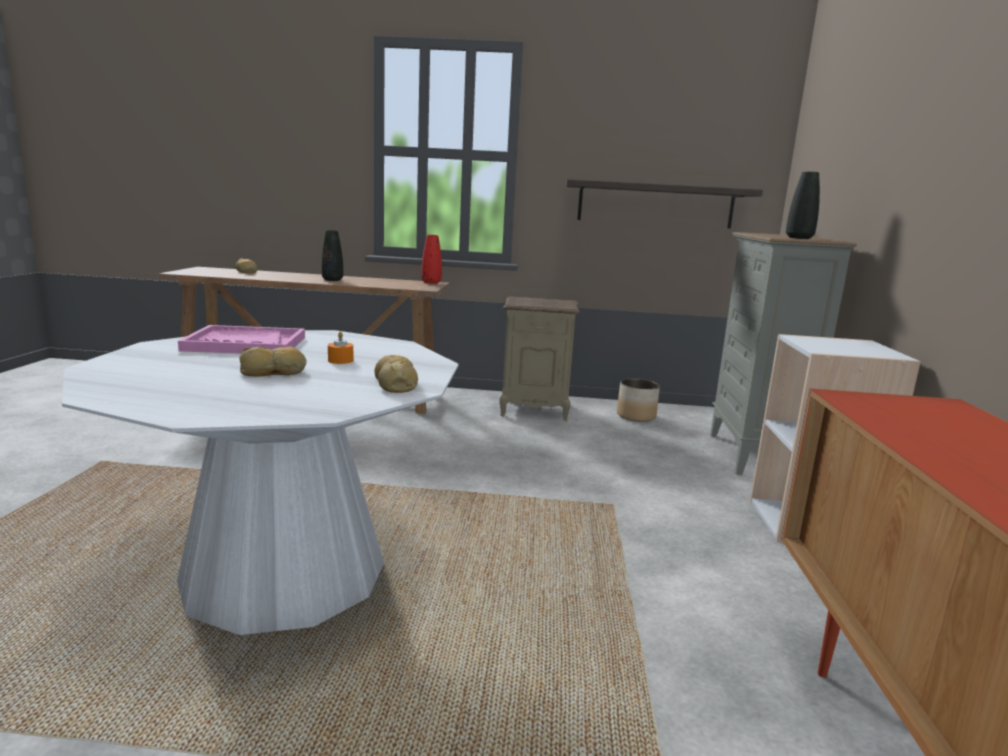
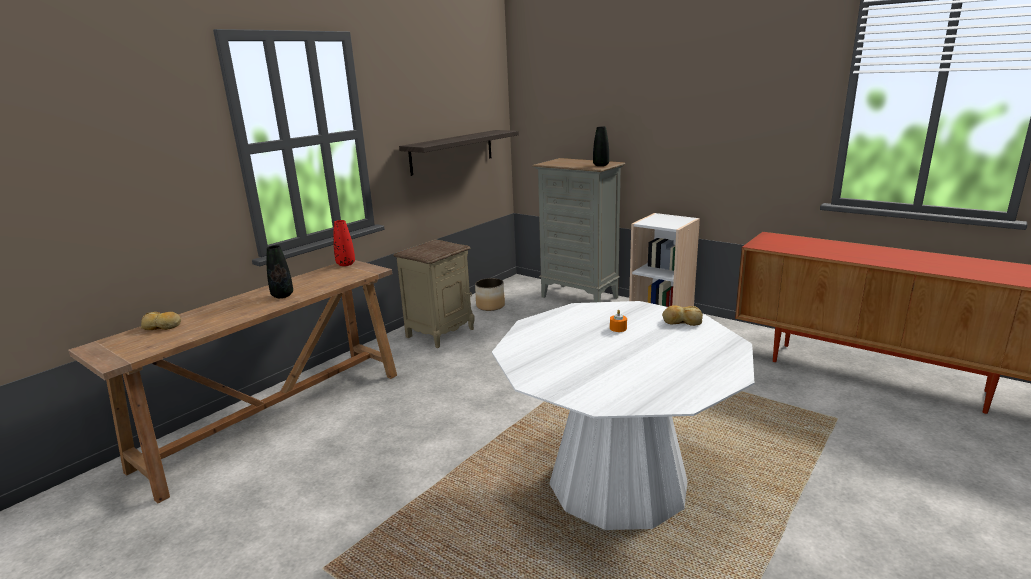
camera: 55 degrees left, 5 degrees up
pink tray [178,325,305,354] -> none
bread [240,346,307,377] -> none

